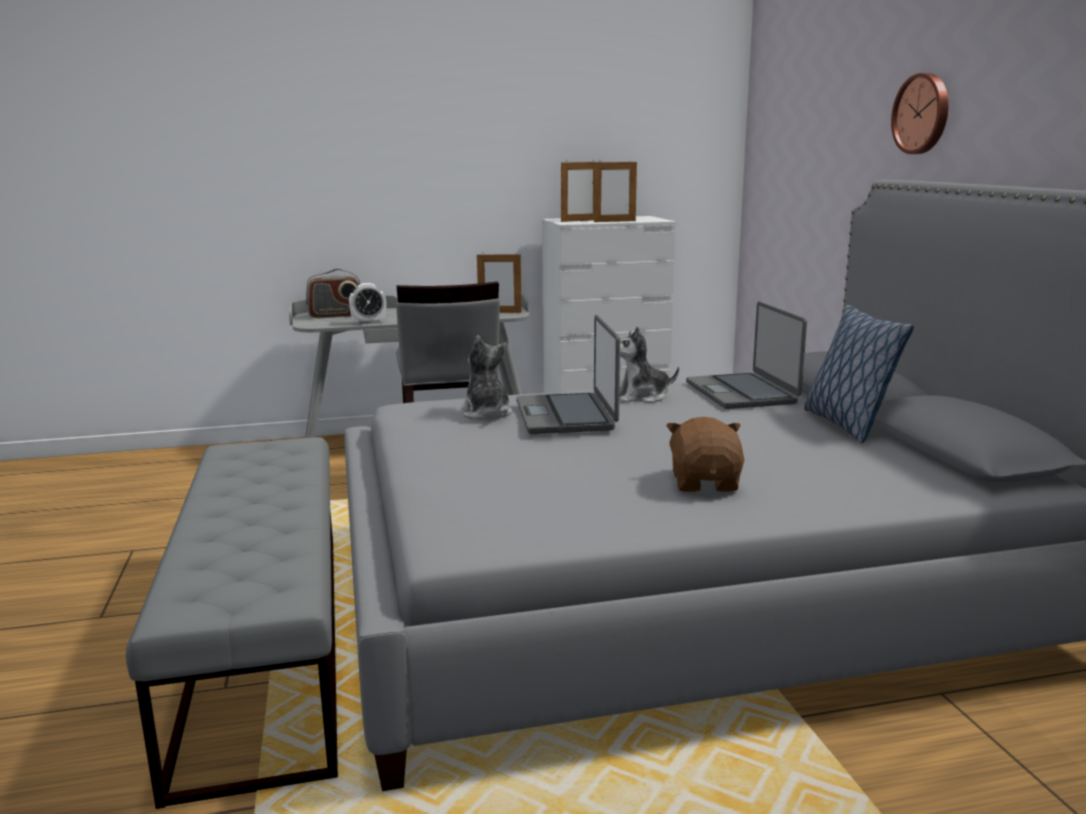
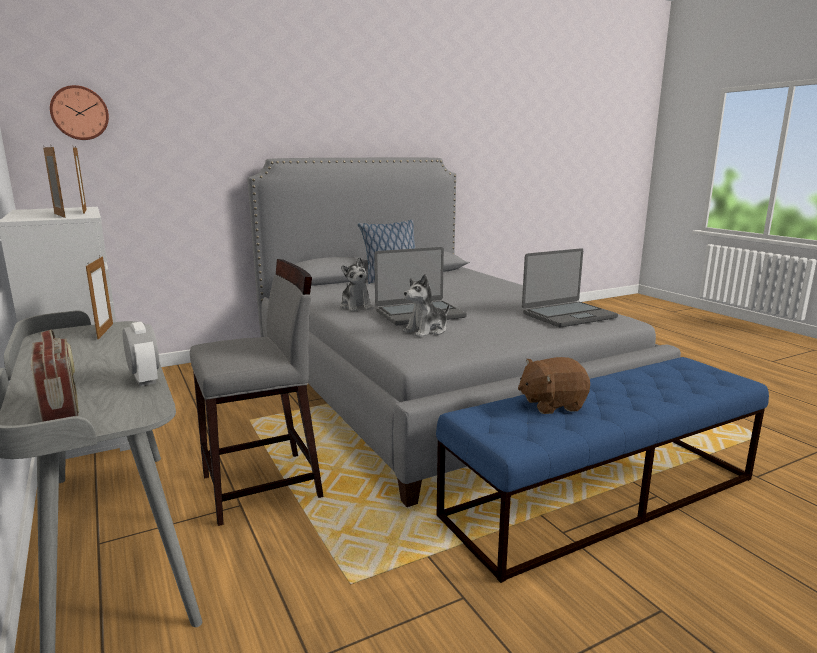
camera: 105 degrees left, 0 degrees up
grey bench [126,437,338,809] -> blue bench [436,357,769,583]
brown plush toy [666,417,744,492] -> brown plush toy moved to [518,357,590,414]
laptop [686,301,807,409] -> laptop moved to [522,248,618,327]
wall clock [891,73,949,154] -> wall clock moved to [50,85,109,140]

